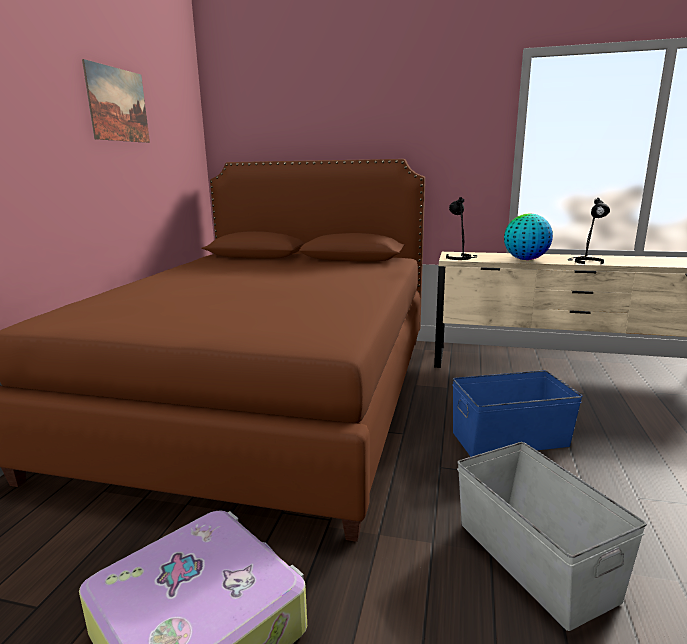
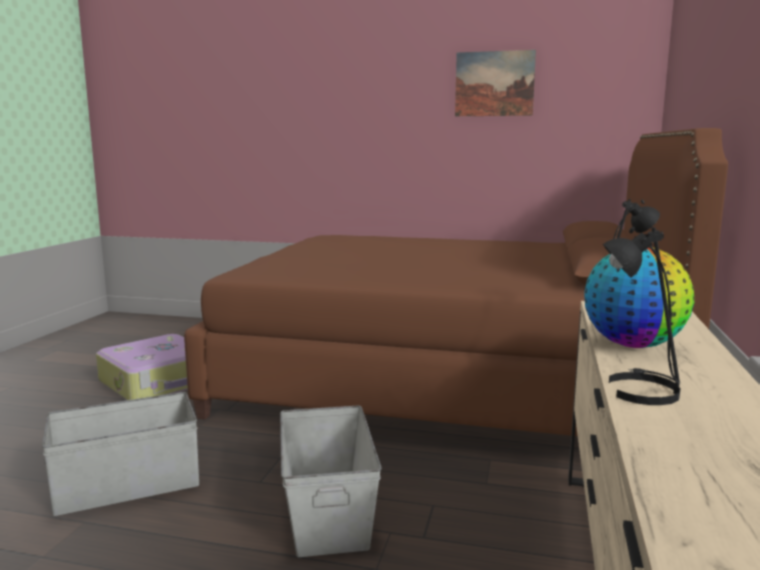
camera: 90 degrees right, 5 degrees down
blue storage box [452,370,583,457] -> grey storage box [280,406,382,557]

